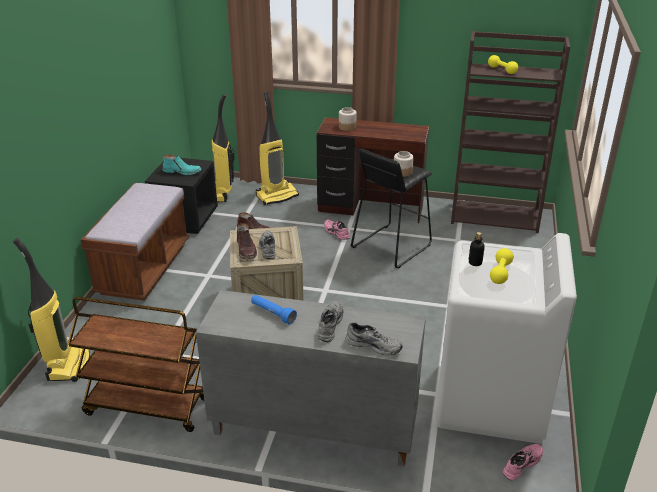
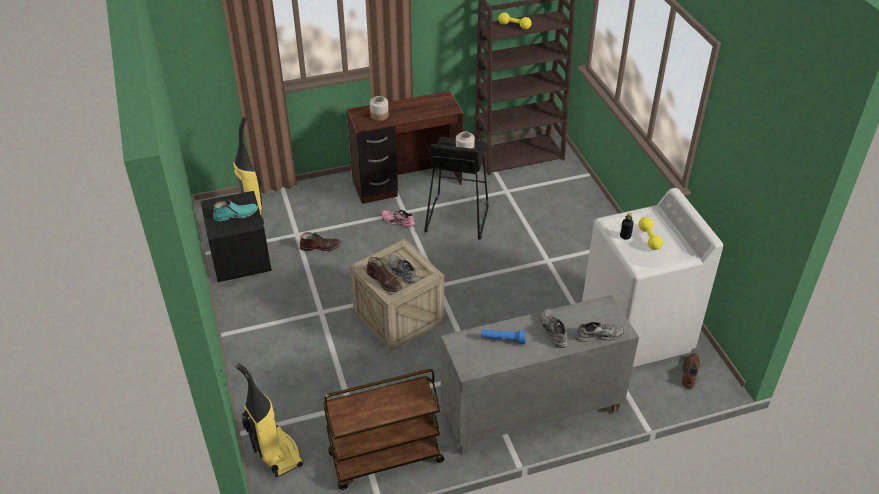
camera: 30 degrees left, 10 degrees up
brown bench [81,183,189,301] -> none
vacuum cleaner [256,91,299,205] -> none
pink shoe [503,444,543,480] -> brown shoe [682,353,700,389]

